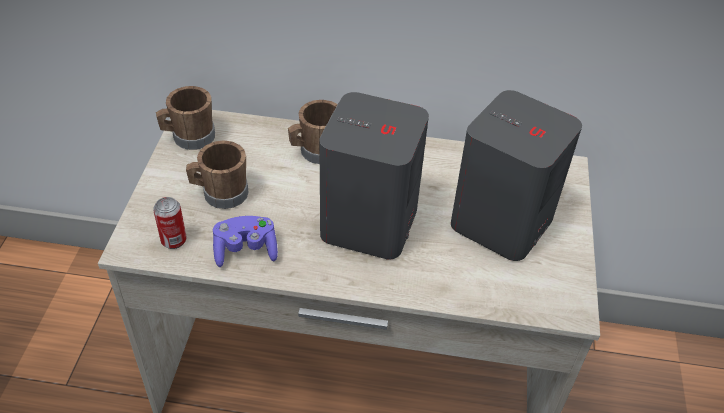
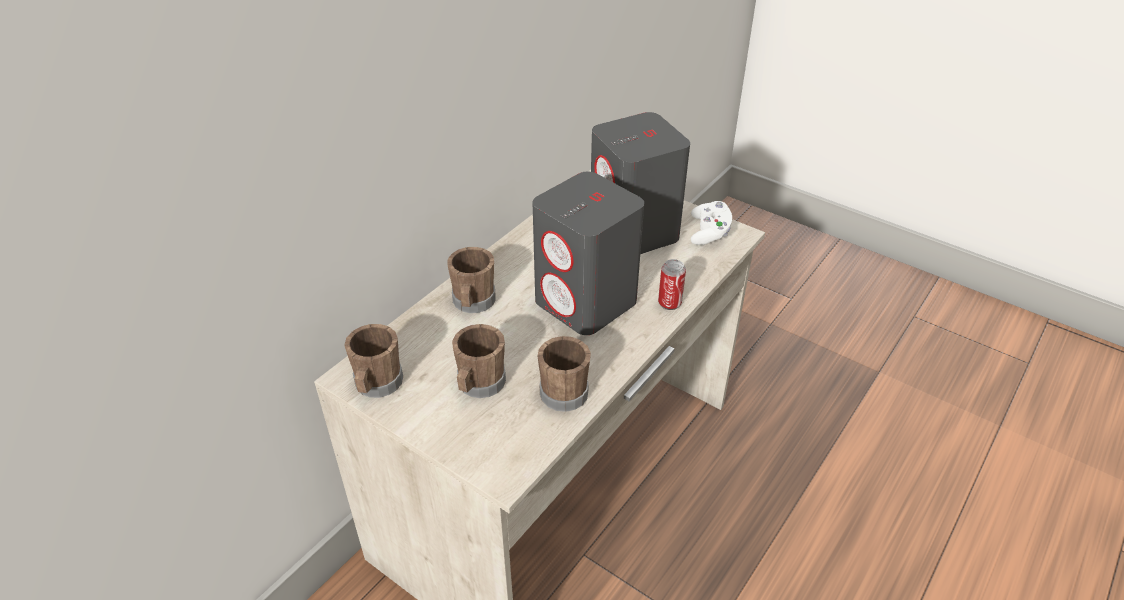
camera: 60 degrees left, 5 degrees down
can [153,197,186,249] -> can moved to [658,259,686,310]
purple game controller [213,216,278,267] -> brown mug [538,336,591,412]
none -> white game controller [691,201,732,245]

